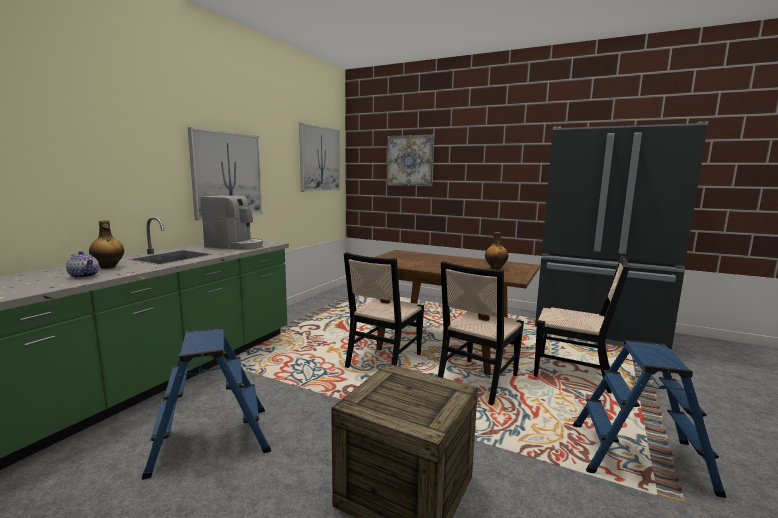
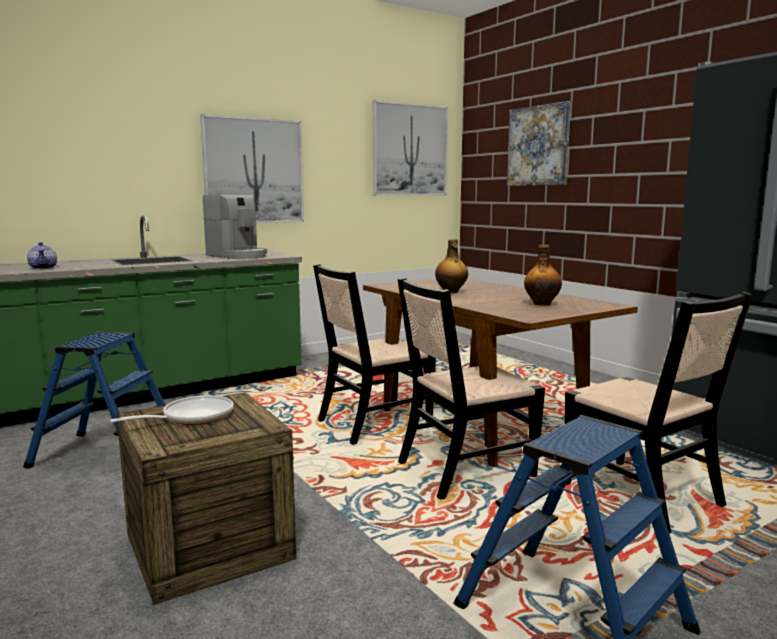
camera: 30 degrees right, 0 degrees up
bottle [89,220,124,269] -> bottle moved to [435,239,468,293]
none -> frying pan [110,395,234,425]

